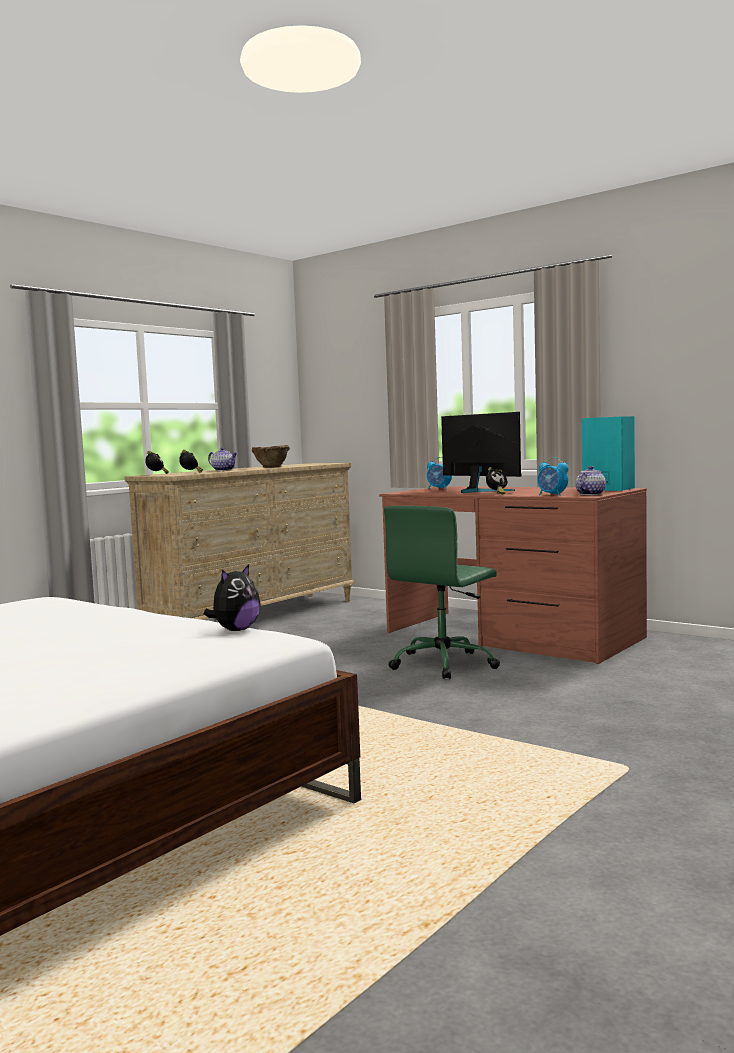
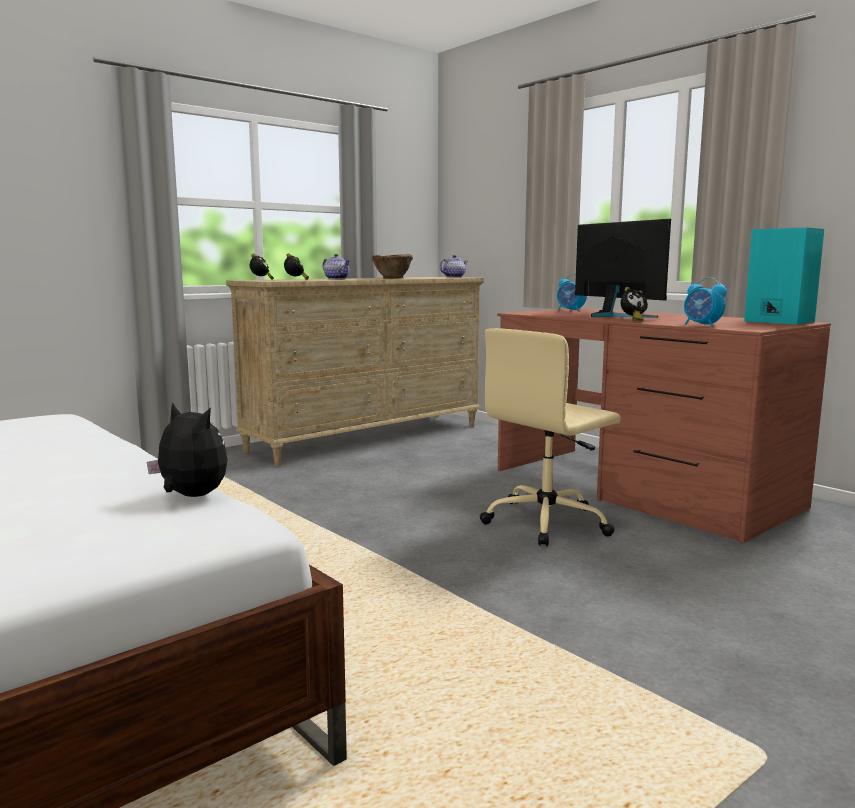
camera: 10 degrees right, 5 degrees up
plush toy [204,564,261,631] -> plush toy turned 105 degrees counterclockwise [147,402,228,497]
green office chair [384,506,500,679] -> beige office chair [480,328,621,546]
teapot [576,466,606,495] -> teapot moved to [440,255,468,277]

